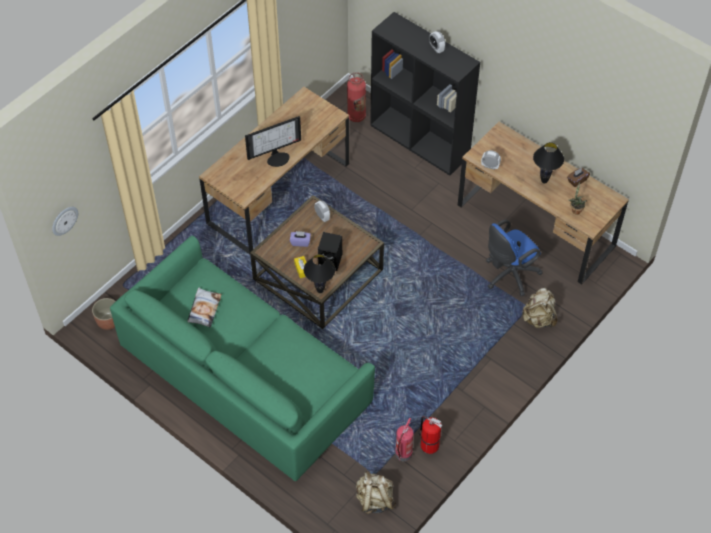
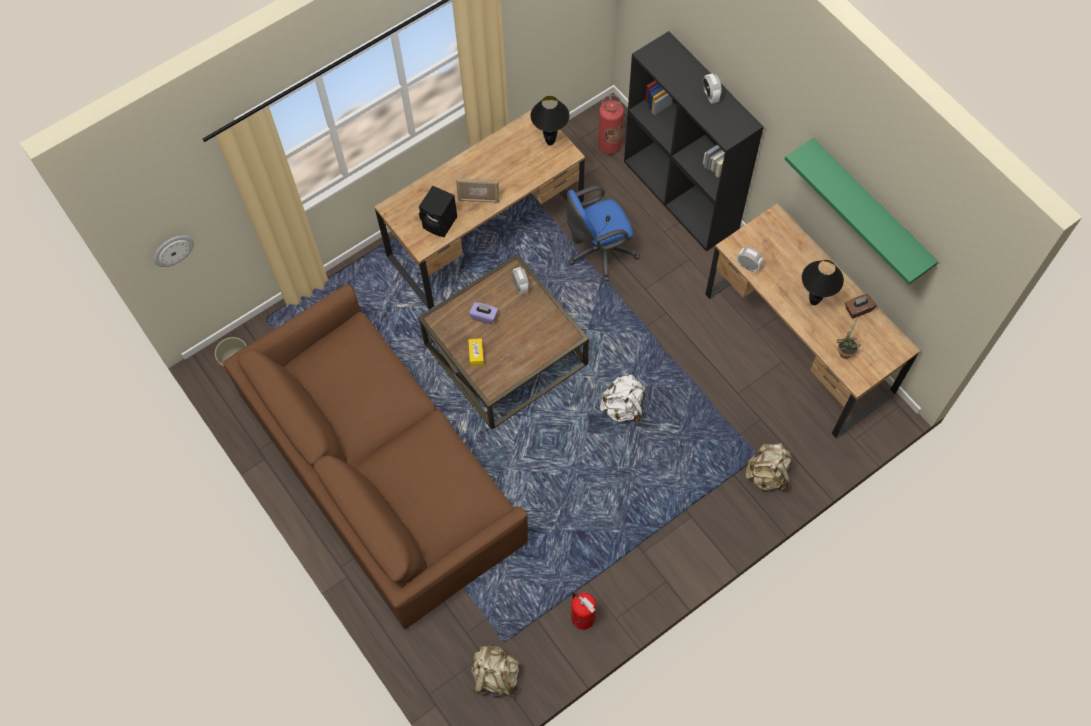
camera: 15 degrees right, 10 degrees up
green sofa [110,236,375,481] -> brown sofa [223,284,528,629]
pillow [187,288,221,327] -> none
monitor [245,116,301,167] -> picture frame [456,178,499,203]
black table lamp [304,254,335,293] -> black table lamp moved to [530,96,570,145]
black speaker [318,232,342,271] -> black speaker moved to [419,185,457,237]
fire extinguisher [395,418,414,461] -> none
blue office chair [486,220,543,296] -> blue office chair moved to [566,186,640,282]
none -> white backpack [600,374,646,423]
none -> green shelf [785,138,938,285]

